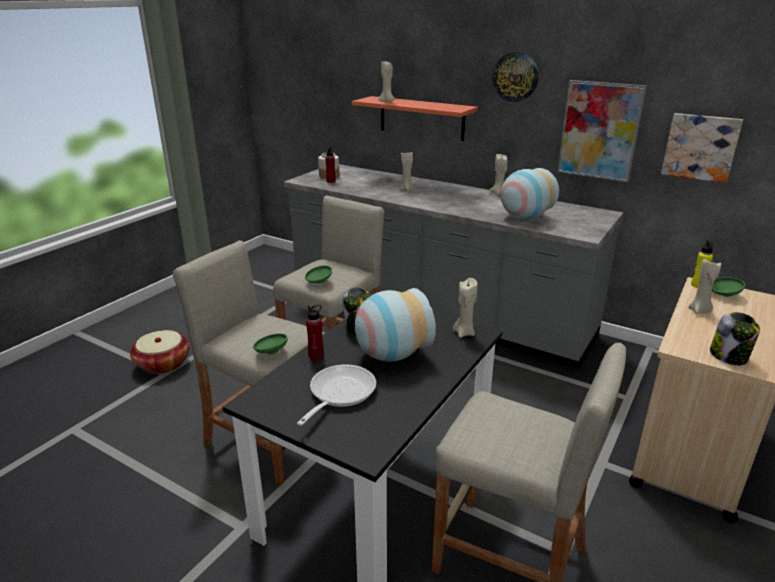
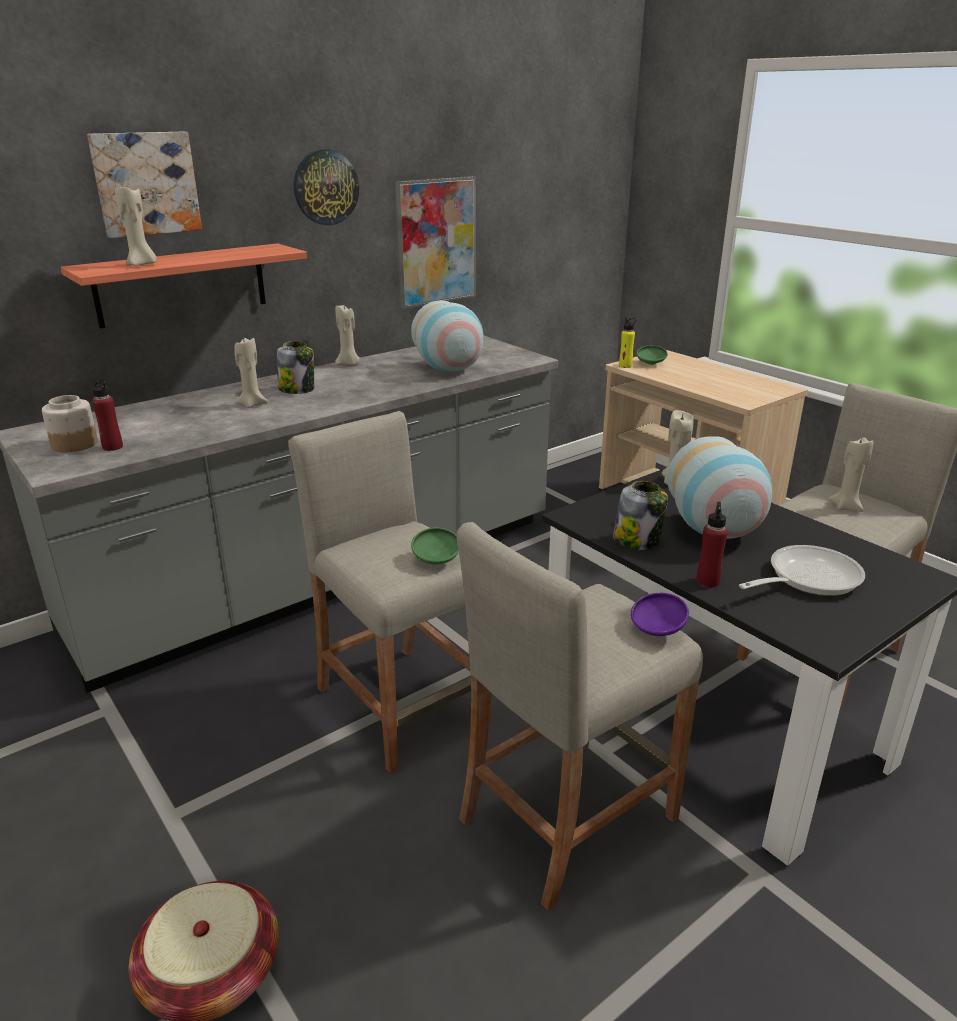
camera: 70 degrees left, 0 degrees up
green bowl [253,333,288,355] -> purple bowl [631,593,689,636]
frying pan [297,364,376,425] -> frying pan turned 105 degrees clockwise [739,545,865,596]
picture [661,113,743,183] -> picture moved to [87,132,202,238]
beige candle [688,259,721,314] -> beige candle moved to [829,437,873,512]
jar [710,312,760,365] -> jar moved to [277,341,314,394]

